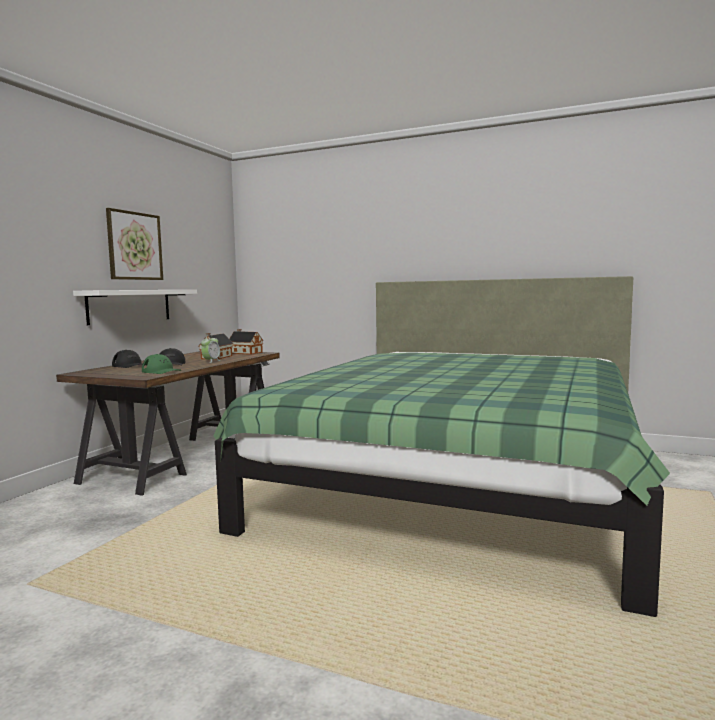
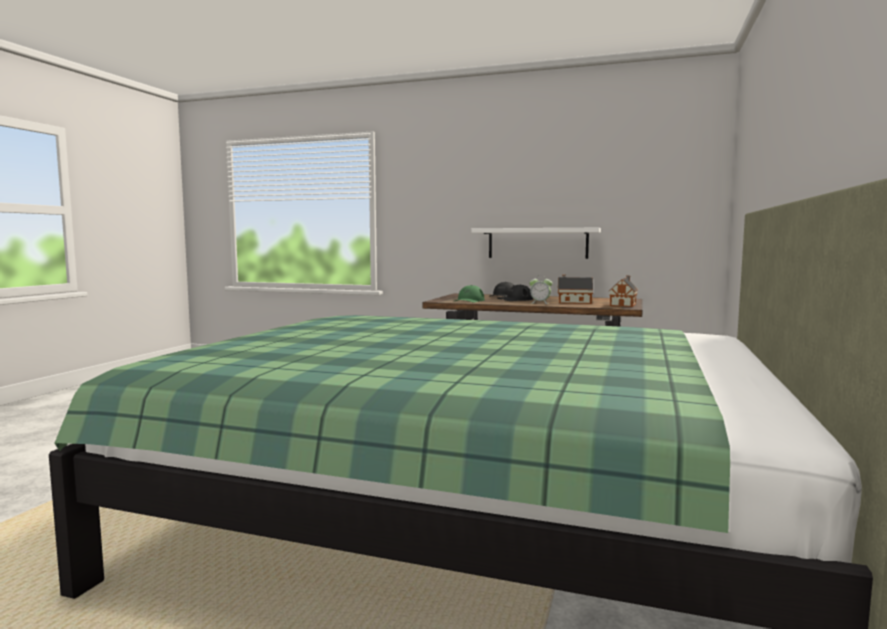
camera: 85 degrees right, 0 degrees up
picture [106,208,163,280] -> none

